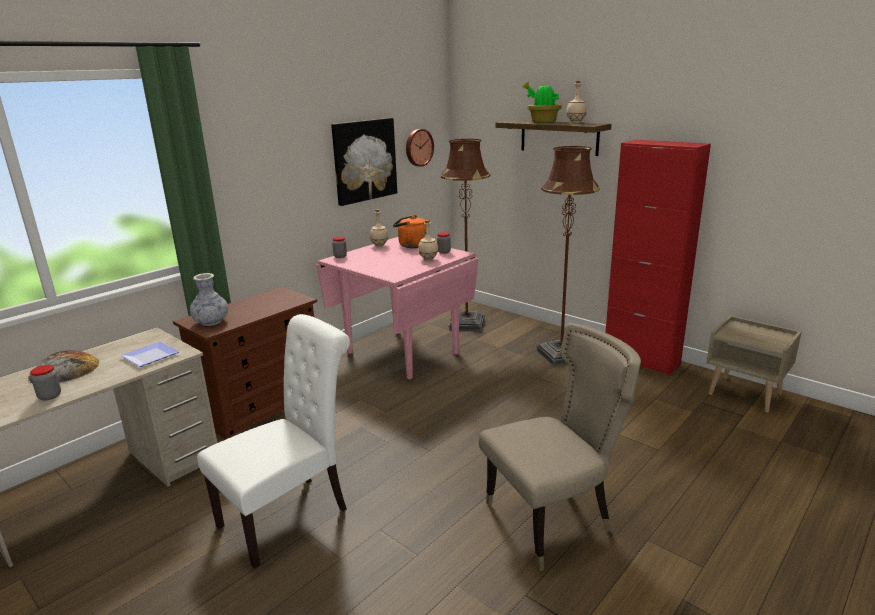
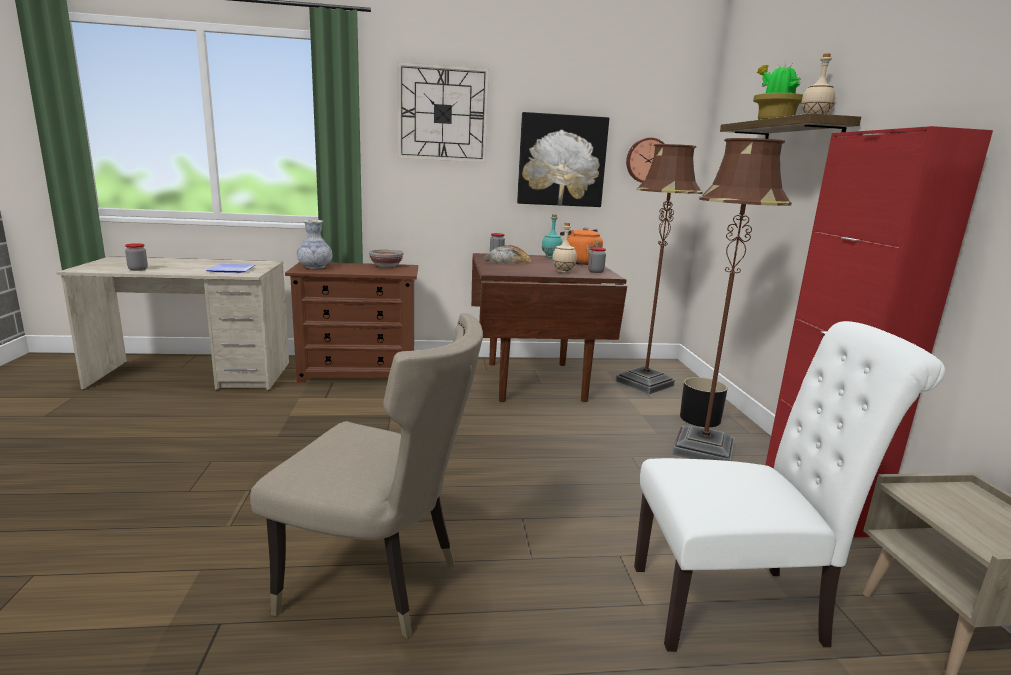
camera: 40 degrees right, 5 degrees down
bread [28,350,99,383] -> bread moved to [483,245,532,264]
white chair [197,314,350,569] -> white chair moved to [634,321,945,652]
pink dining table [316,237,479,379] -> brown dining table [471,253,627,402]
beige bottle [370,209,388,247] -> turquoise bottle [542,214,563,258]
none -> bowl [369,249,404,267]
none -> wall clock [397,62,489,163]
none -> black planter [680,377,728,427]

